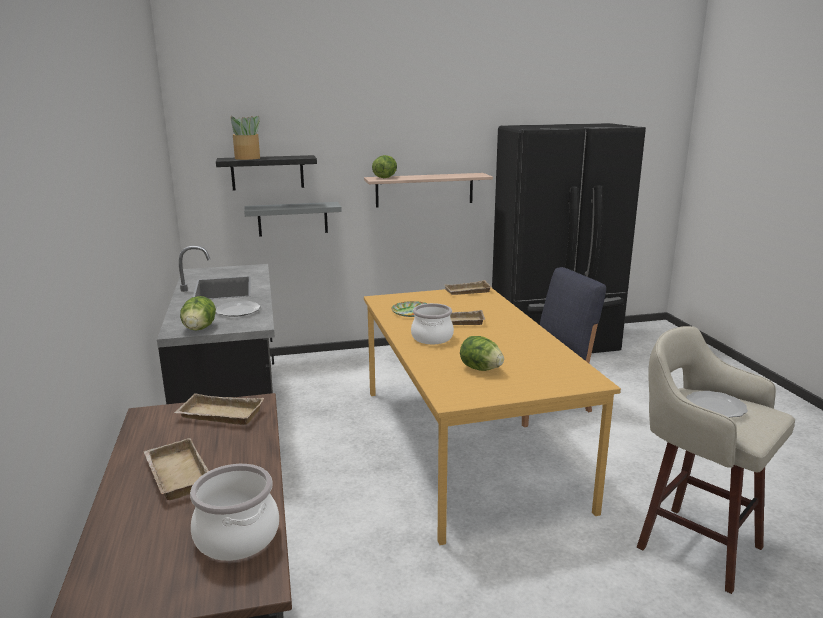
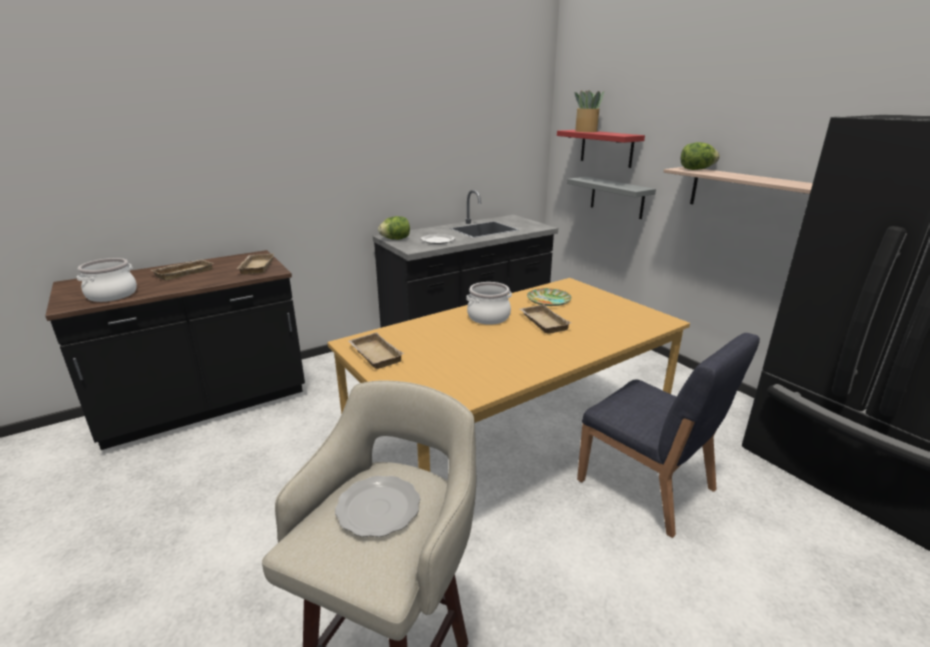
camera: 70 degrees right, 5 degrees up
black shelf [216,155,317,191] -> red shelf [557,130,645,168]
beige tray [444,280,492,295] -> beige tray moved to [348,332,404,369]
lettuce [460,336,504,371] -> none

